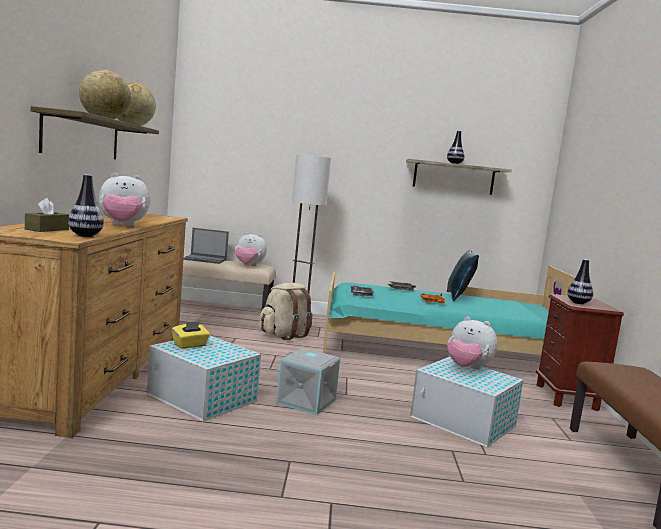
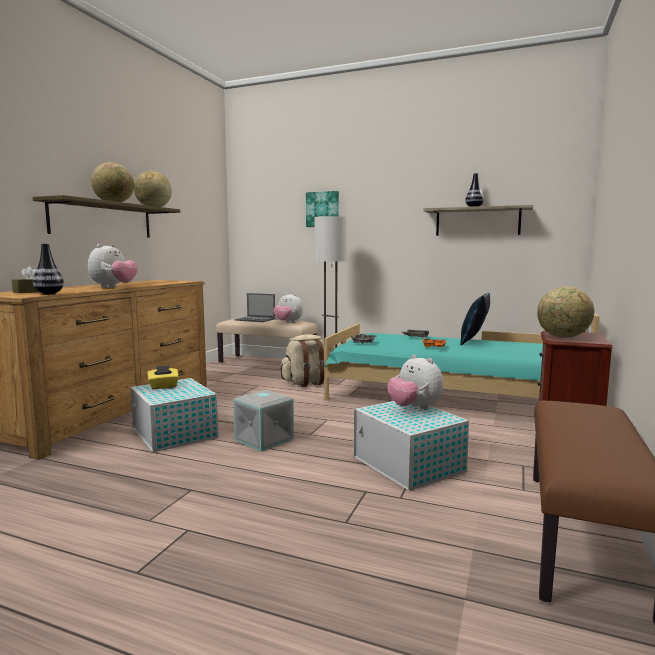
camera: 20 degrees right, 0 degrees up
plush toy [99,173,150,226] -> plush toy turned 75 degrees counterclockwise [88,244,138,288]
vase [567,259,593,304] -> globe [537,286,595,338]
none -> picture [306,191,339,227]

